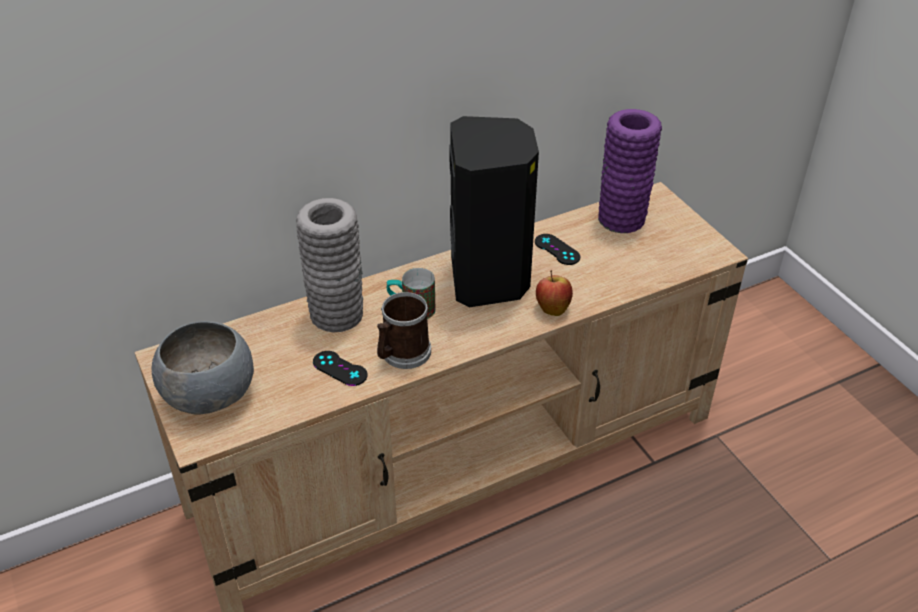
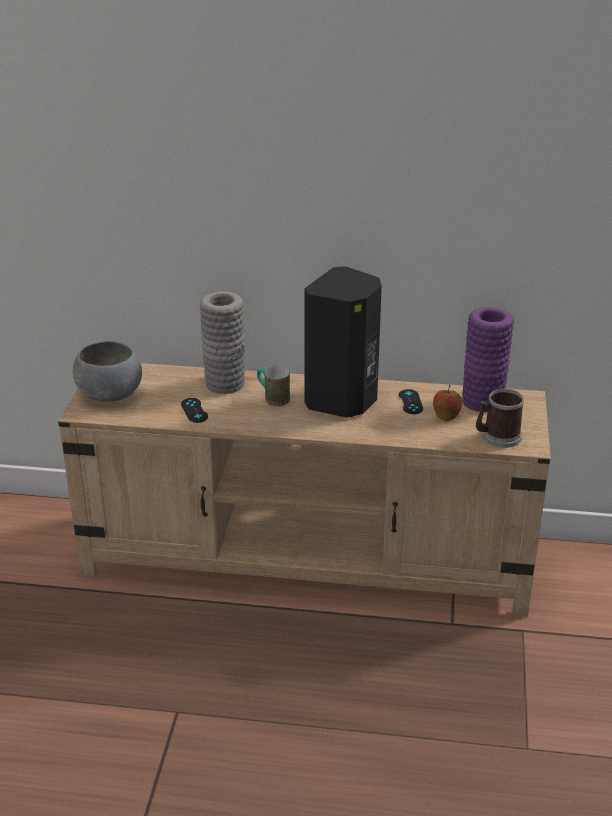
camera: 35 degrees right, 10 degrees down
mug [377,292,431,369] -> mug moved to [476,389,524,448]
apple [536,270,573,316] -> apple moved to [433,385,462,421]

